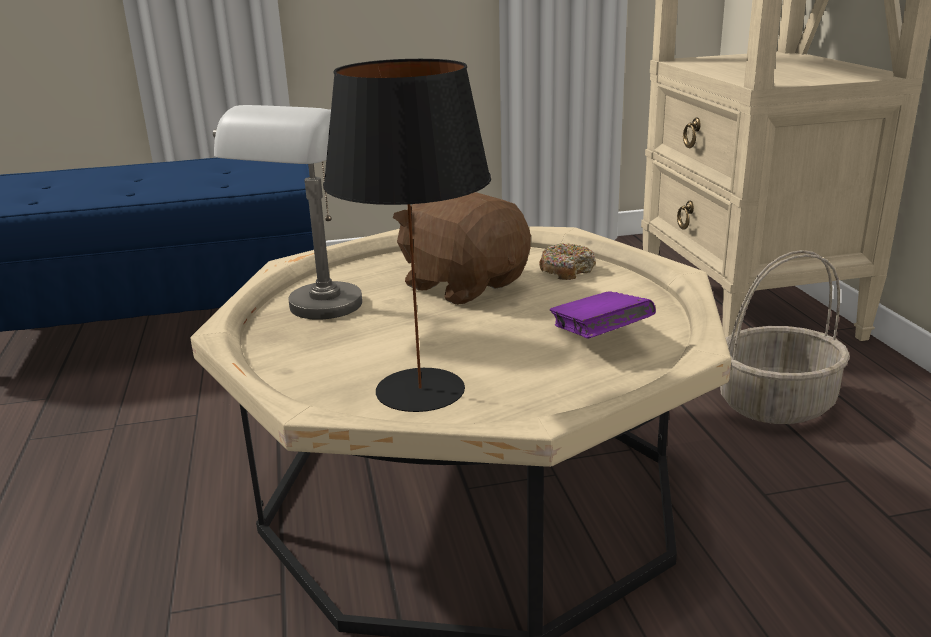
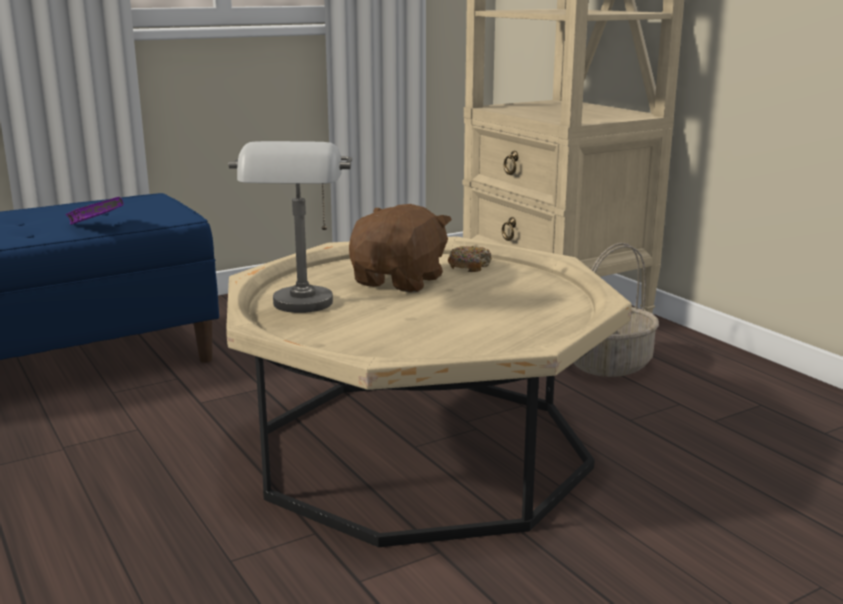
camera: 20 degrees left, 5 degrees down
black table lamp [323,59,491,412] -> none
brown plush toy [393,192,531,305] -> brown plush toy turned 90 degrees clockwise [349,204,452,292]
purple book [550,291,656,339] -> purple book moved to [66,197,124,225]

